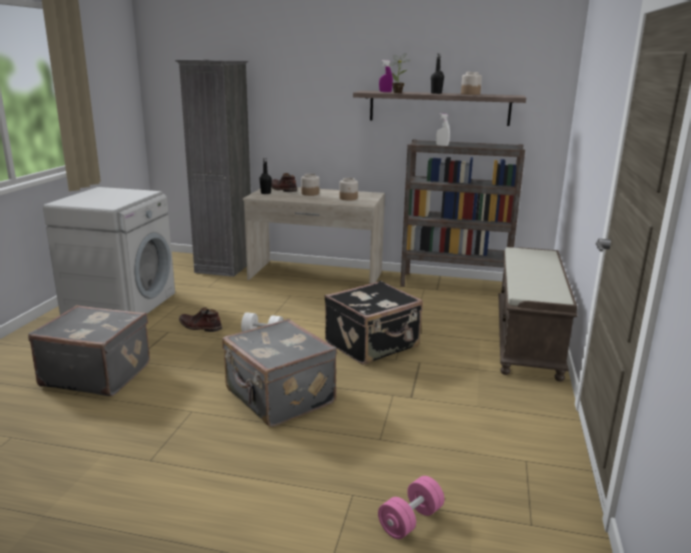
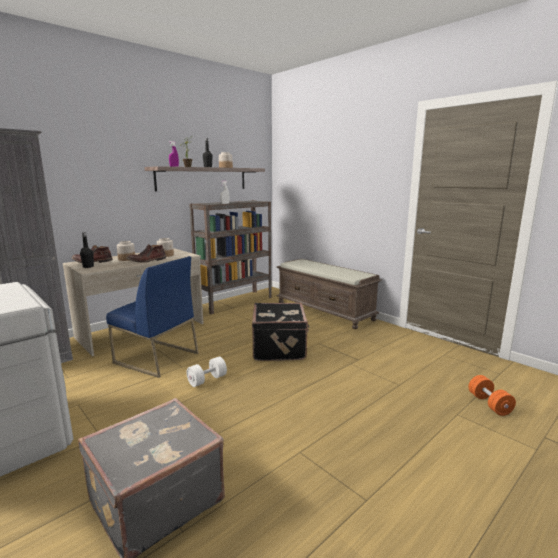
camera: 55 degrees left, 5 degrees down
brown boot [179,307,222,332] -> brown boot moved to [126,244,166,263]
grey suitcase [222,319,337,427] -> none
pink dumbbell [378,476,444,539] -> orange dumbbell [468,375,516,416]
none -> blue chair [106,256,199,378]

